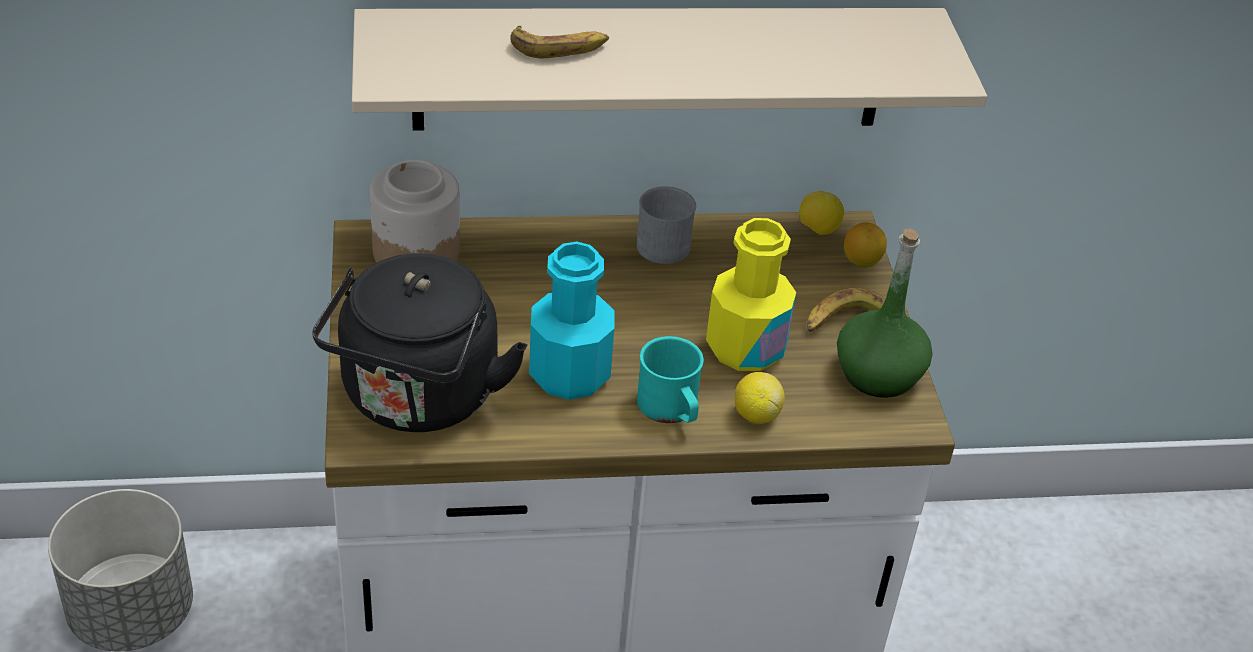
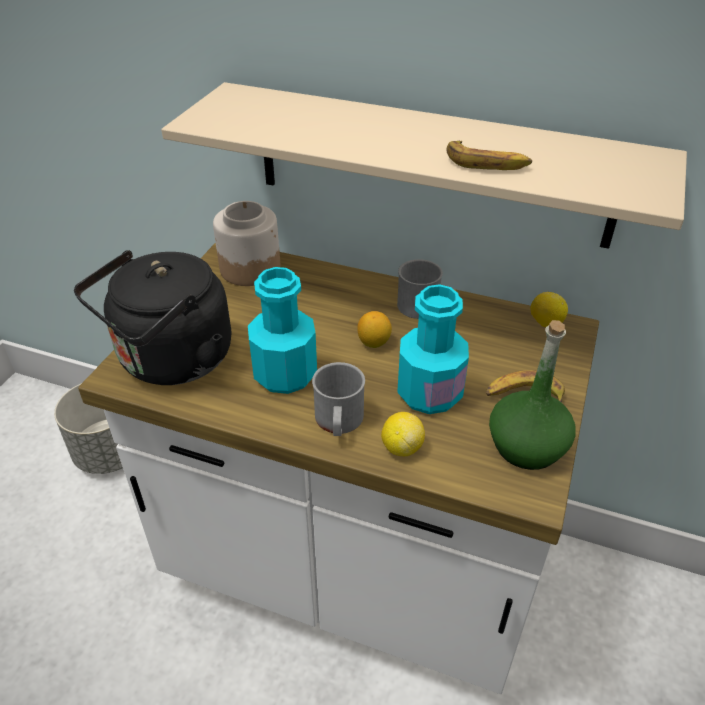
camera: 30 degrees right, 0 degrees up
banana [510,25,609,58] -> banana moved to [447,141,532,170]
turquoise mug [637,336,704,423] -> grey mug [312,362,365,436]
yellow bottle [706,218,796,371] -> turquoise bottle [397,284,469,414]
lemon [844,222,887,268] -> lemon moved to [357,311,392,348]

